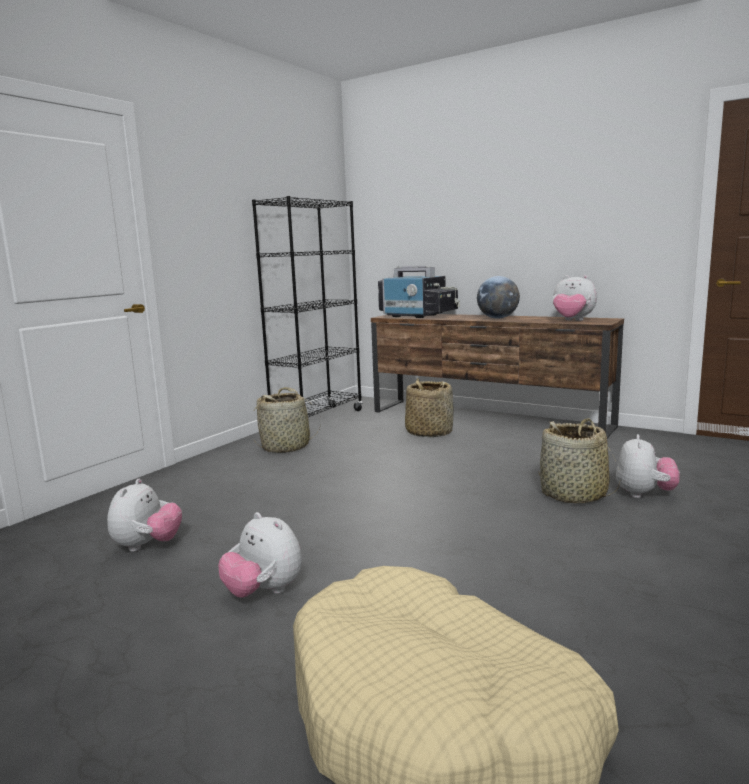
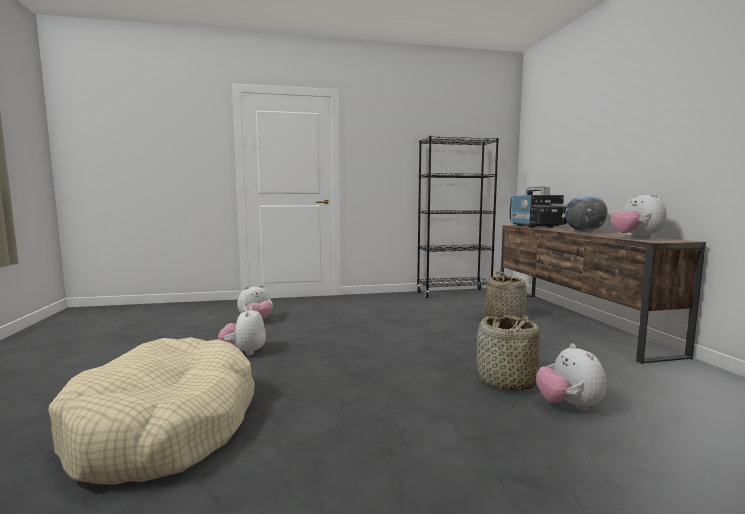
camera: 45 degrees right, 5 degrees down
basket [253,387,321,453] -> none
plush toy [616,434,680,498] -> plush toy turned 105 degrees clockwise [536,343,606,411]

